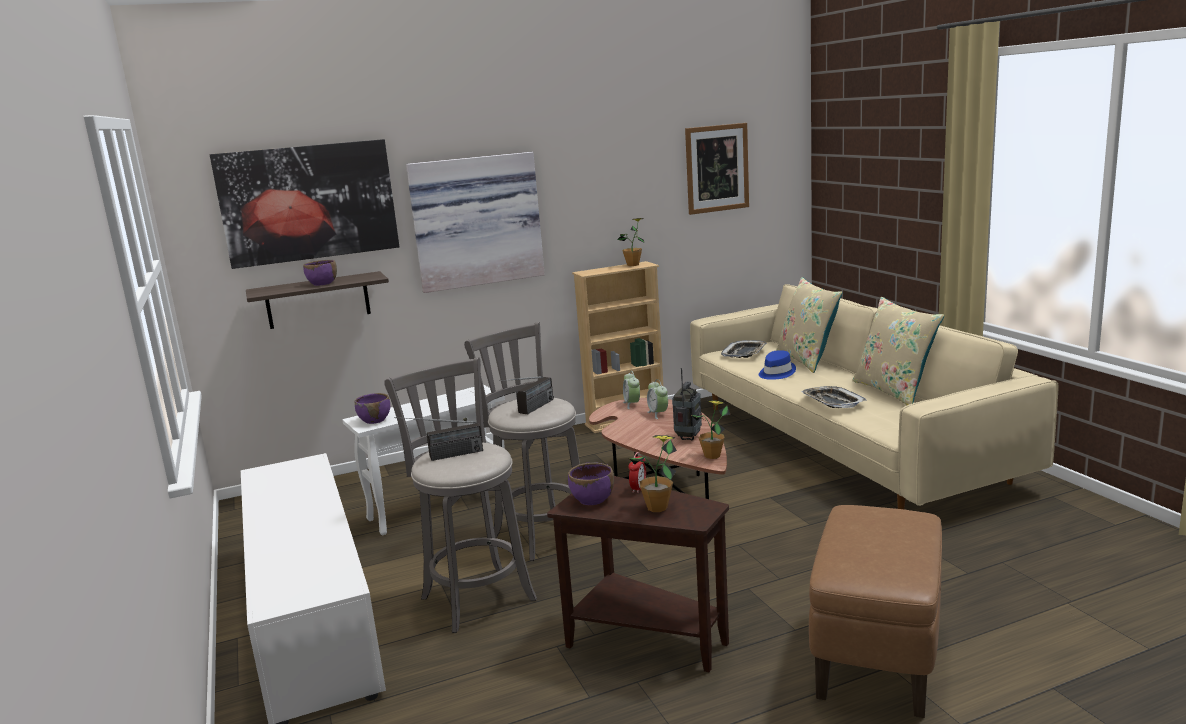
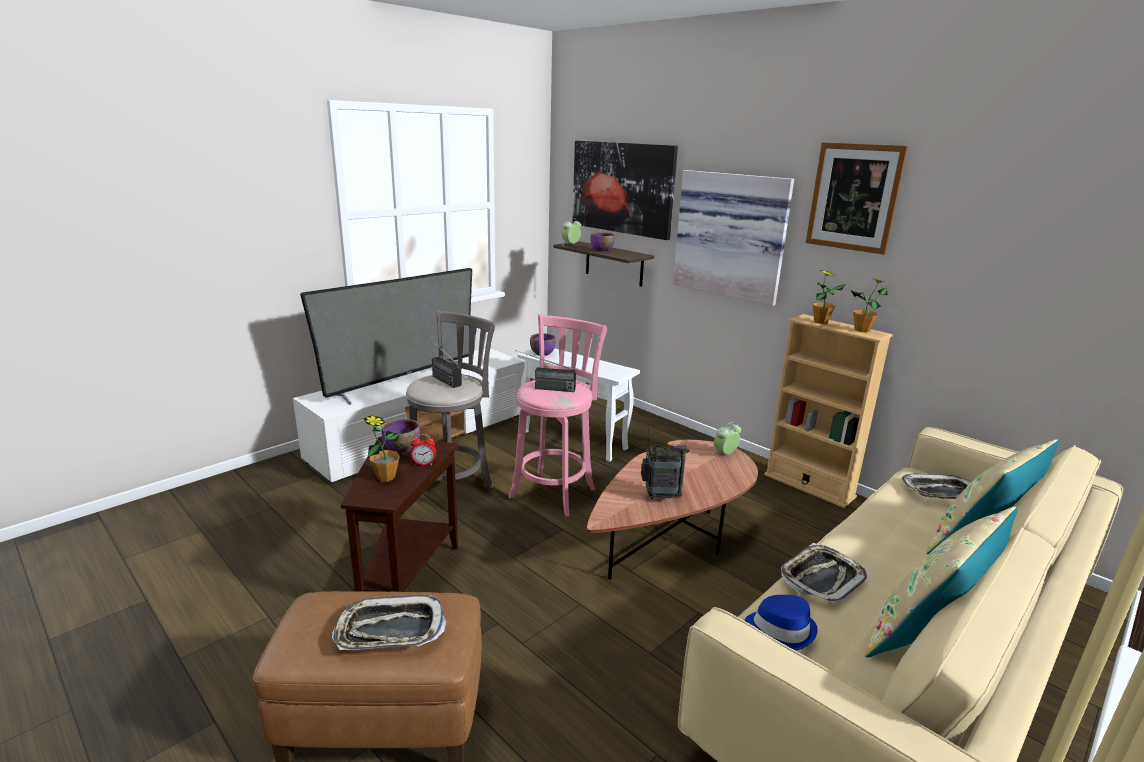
camera: 65 degrees right, 5 degrees up
grey stool [464,322,580,561] -> pink stool [509,314,607,517]
alarm clock [647,379,668,419] -> alarm clock moved to [562,218,581,245]
picture [685,123,749,215] -> picture moved to [806,142,908,255]
potted plant [691,400,730,459] -> potted plant moved to [812,270,845,324]
blue hat [759,350,796,380] -> blue hat moved to [744,595,818,651]
none -> television [300,268,472,405]
none -> tray [332,595,446,650]

